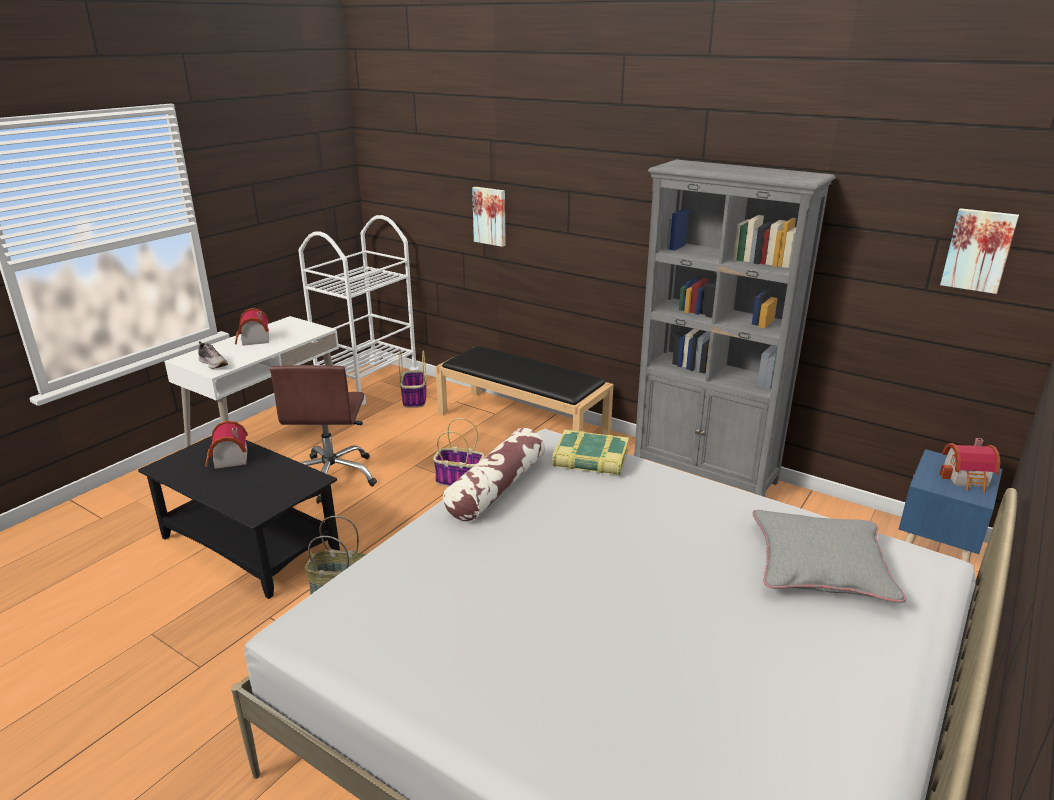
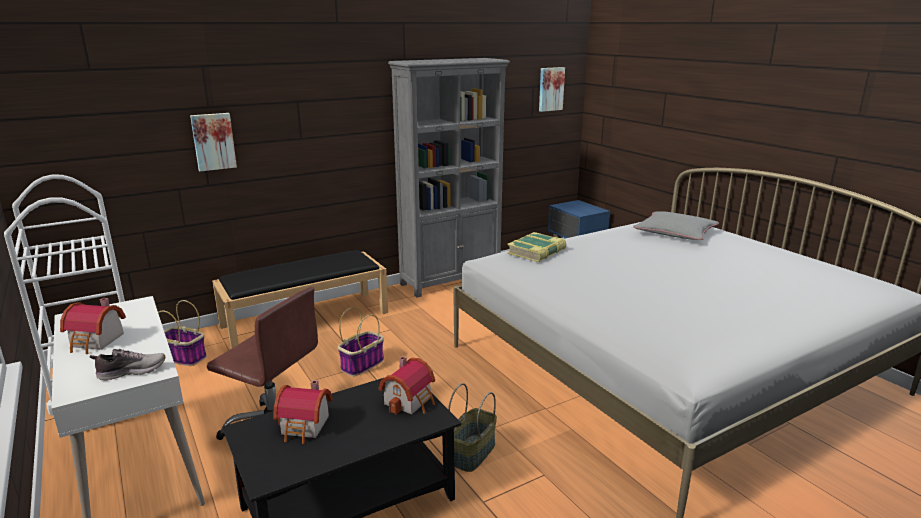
camera: 65 degrees left, 5 degrees down
pillow [443,428,545,522] -> none
toy house [939,438,1000,492] -> toy house moved to [379,356,435,415]

